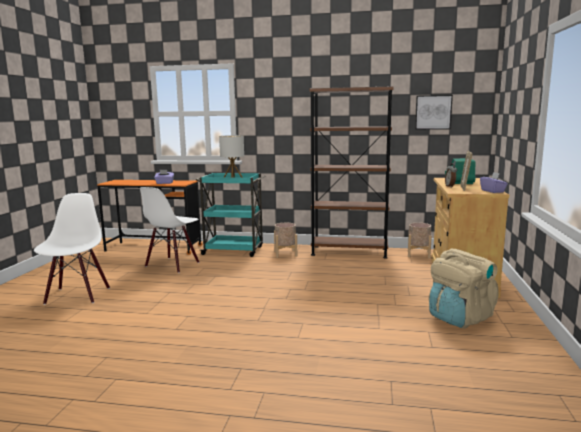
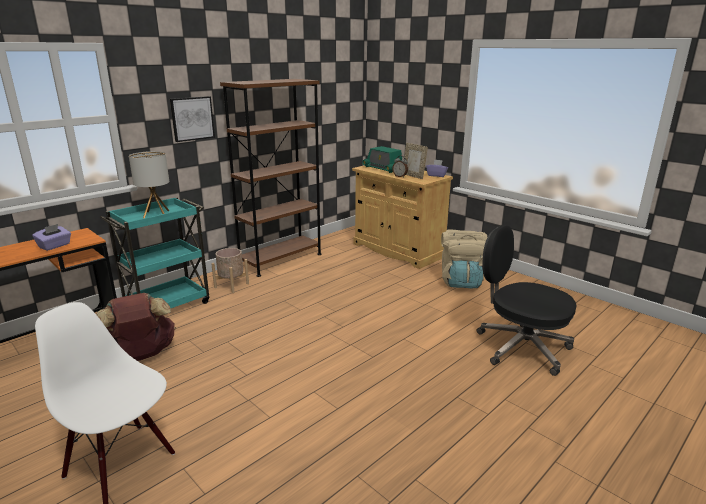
camera: 55 degrees left, 10 degrees up
white chair [140,187,199,273] -> brown backpack [96,293,176,361]
beige planter [408,223,432,259] -> none
picture [415,95,453,130] -> picture moved to [170,96,215,142]
none -> black office chair [477,225,577,376]

